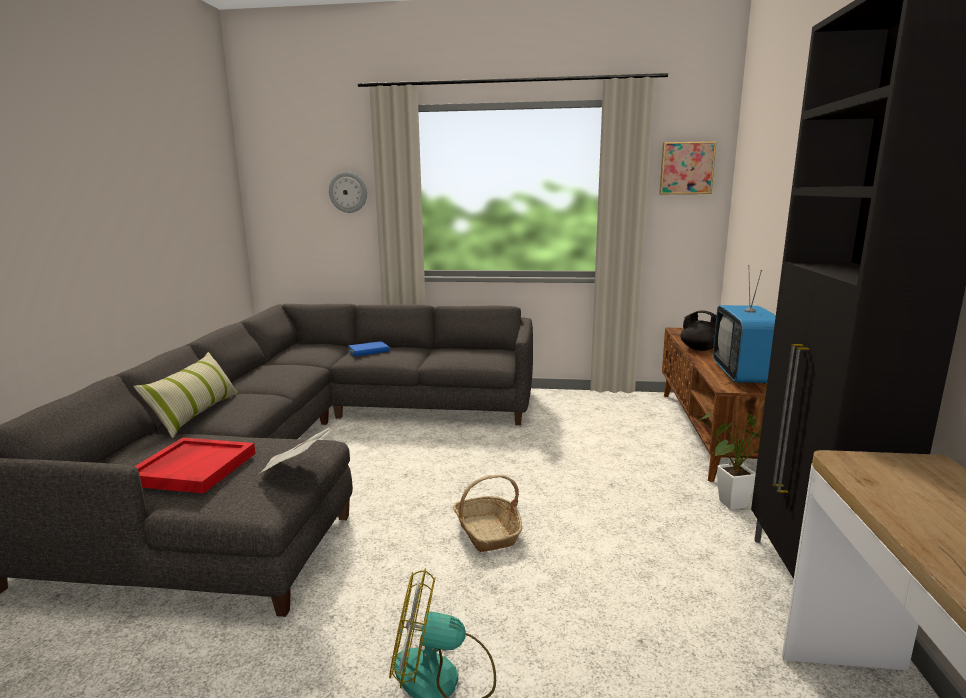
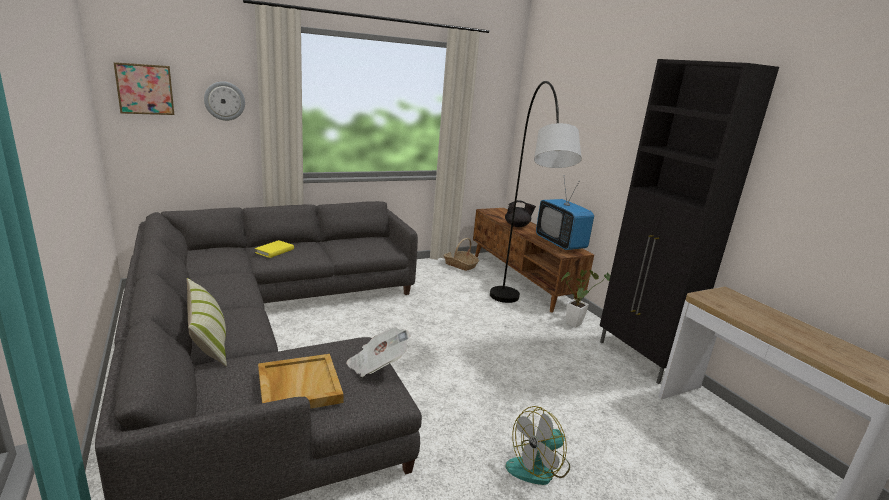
camera: 35 degrees left, 5 degrees up
red tray [134,437,255,493] -> beige tray [258,354,344,409]
blue book [348,341,389,356] -> yellow book [255,240,294,258]
basket [453,475,522,552] -> basket moved to [443,238,479,271]
picture [659,141,716,194] -> picture moved to [114,62,174,115]
none -> grey floor lamp [490,81,582,303]

